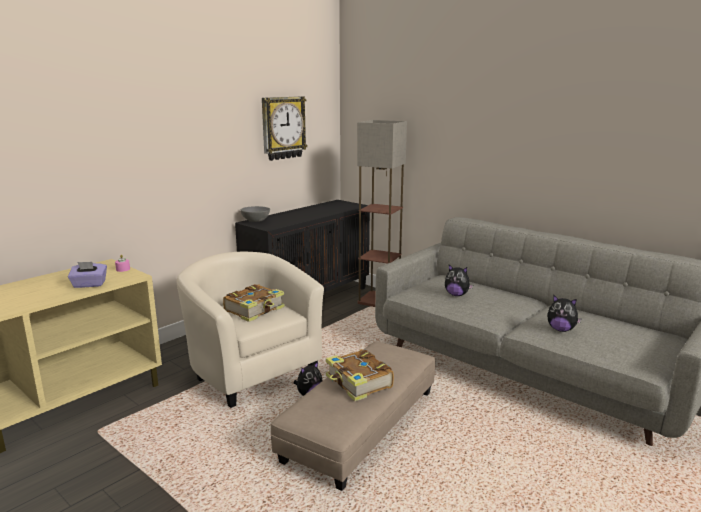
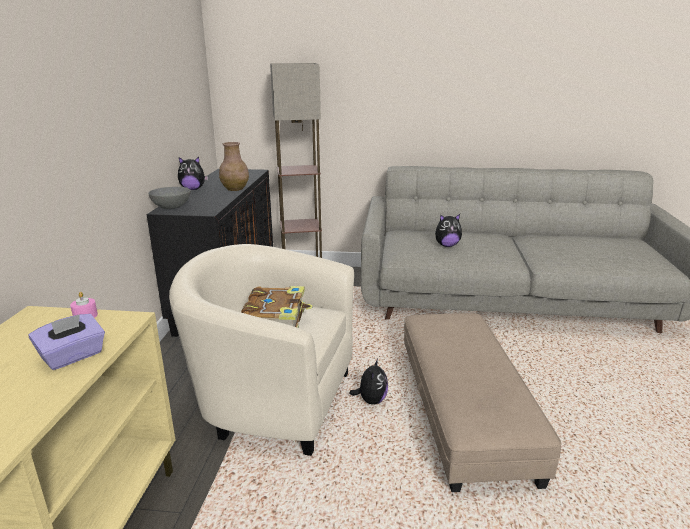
camera: 35 degrees left, 5 degrees up
wall clock [262,96,307,161] -> none
book [326,349,394,401] -> none
plush toy [547,295,581,332] -> plush toy moved to [178,157,208,190]
none -> brown vase [219,142,249,191]

